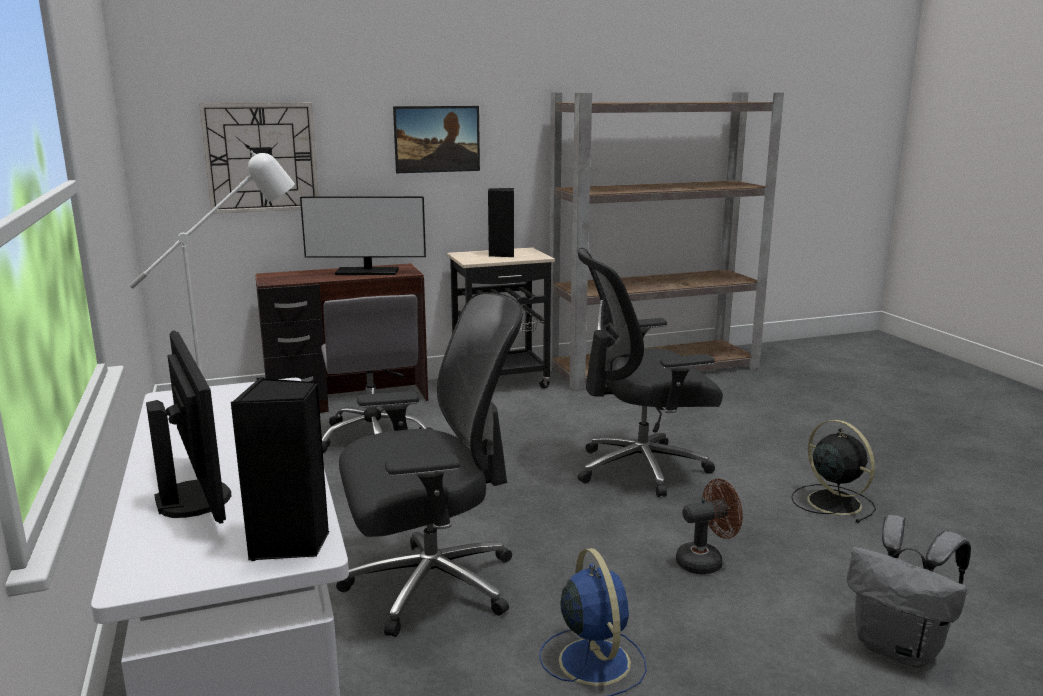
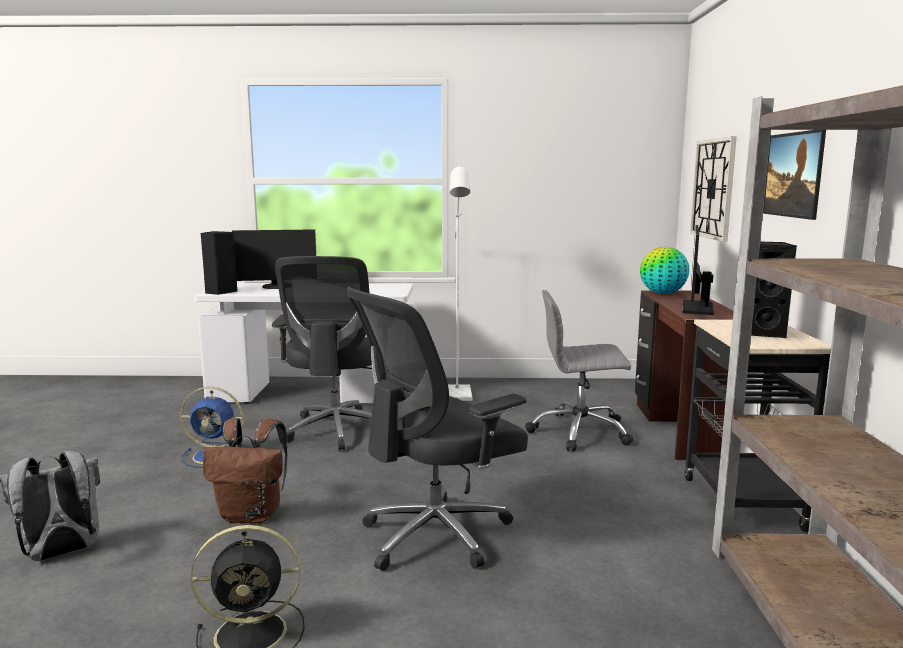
camera: 110 degrees right, 5 degrees down
office chair [577,248,723,497] -> office chair turned 135 degrees counterclockwise [347,286,528,571]
brown fan [676,479,743,575] -> brown backpack [203,418,287,523]
none -> globe [640,247,689,294]

